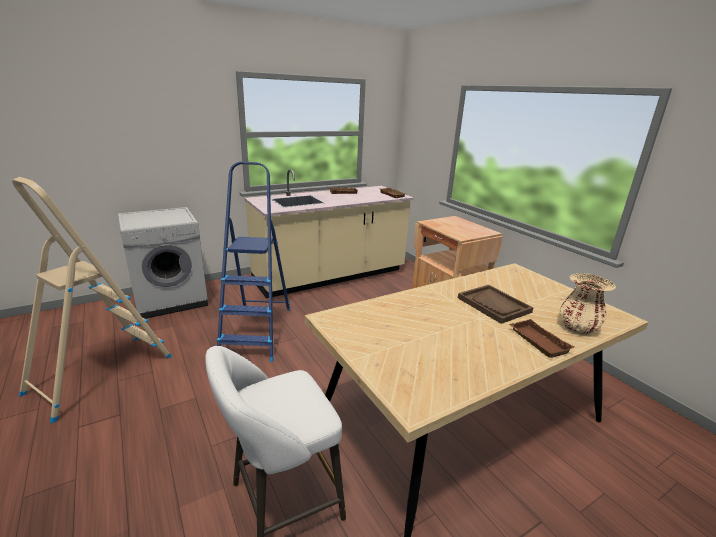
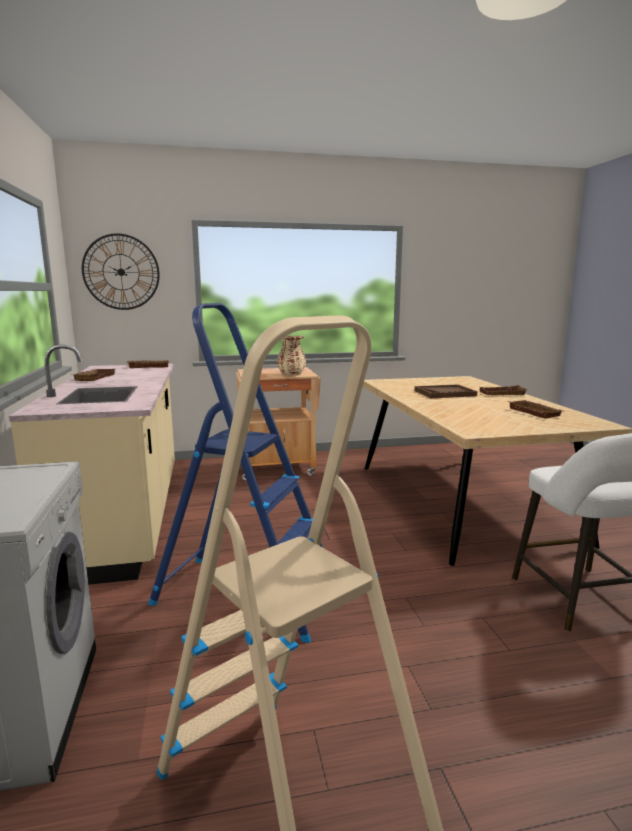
camera: 70 degrees left, 10 degrees down
beige vase [560,273,616,335] -> beige vase moved to [277,336,306,375]
none -> wall clock [82,233,160,310]
none -> brown tray [507,400,563,419]

